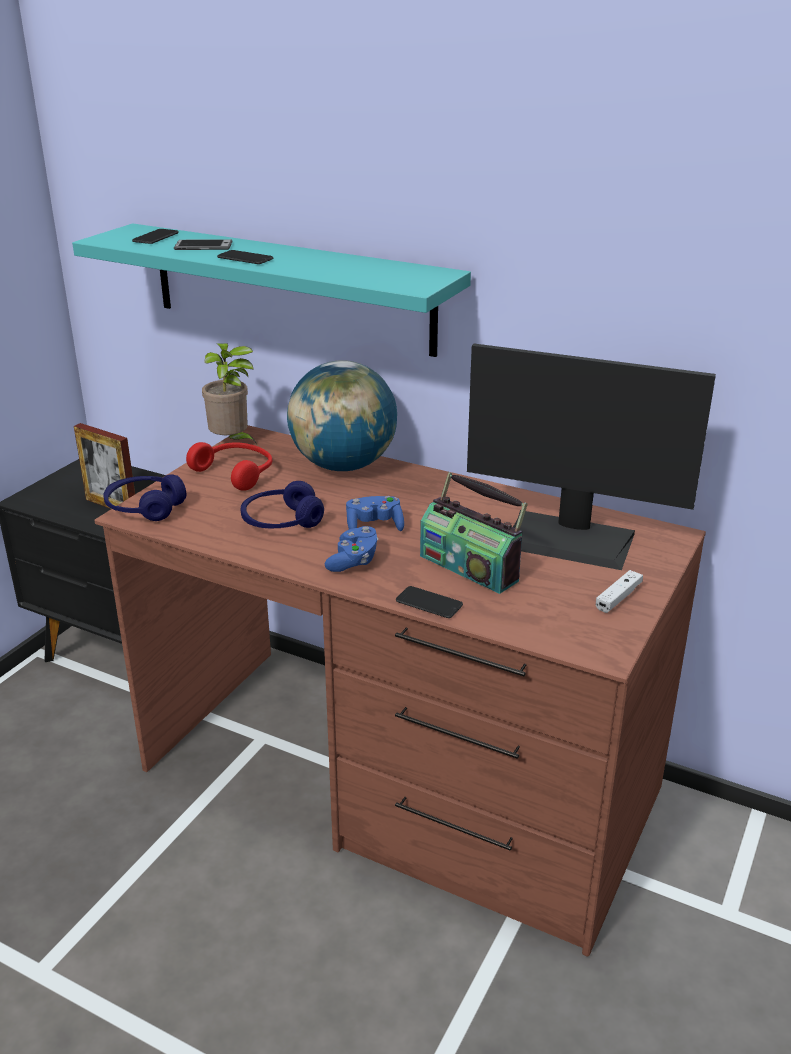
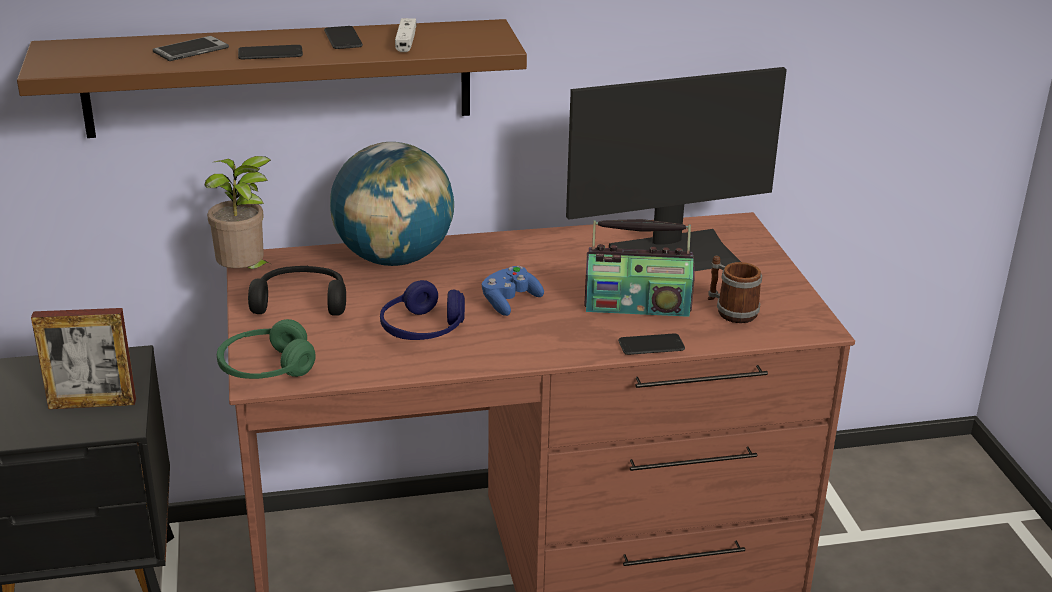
camera: 40 degrees left, 0 degrees up
turquoise shelf [72,223,471,357] -> brown shelf [17,19,527,138]
blue headphones [103,474,186,521] -> green headphones [217,319,316,379]
phone [132,229,179,244] -> phone moved to [324,26,363,49]
red headphones [186,442,272,491] -> black headphones [248,266,346,316]
blue game controller [325,526,378,572] -> none
white game controller [596,570,643,613] -> white game controller moved to [395,18,416,52]
none -> mug [708,256,762,323]

